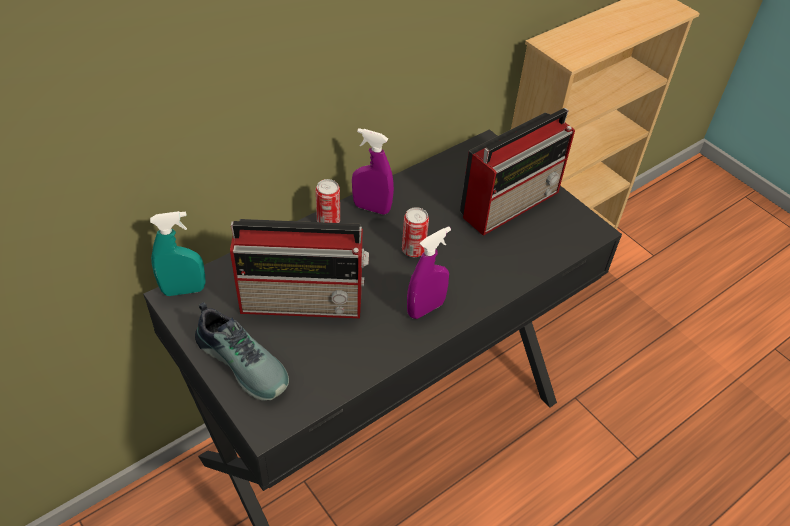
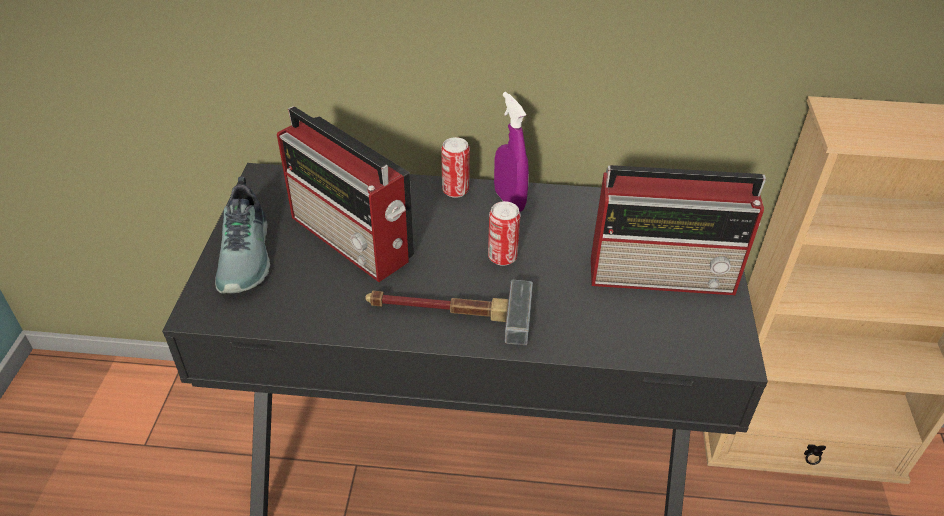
camera: 45 degrees right, 5 degrees down
turquoise spray bottle [150,211,205,296] -> none
purple spray bottle [407,227,451,319] -> hammer [365,280,533,345]

